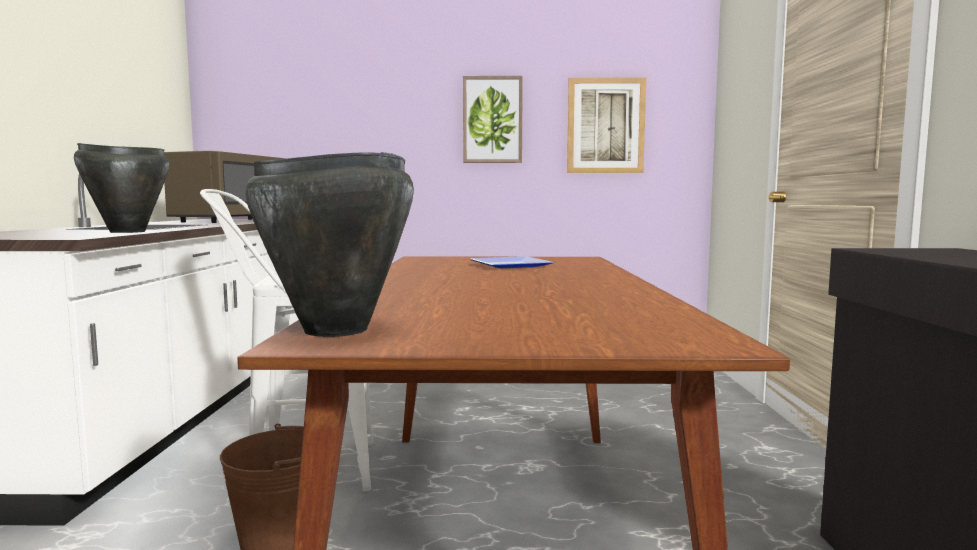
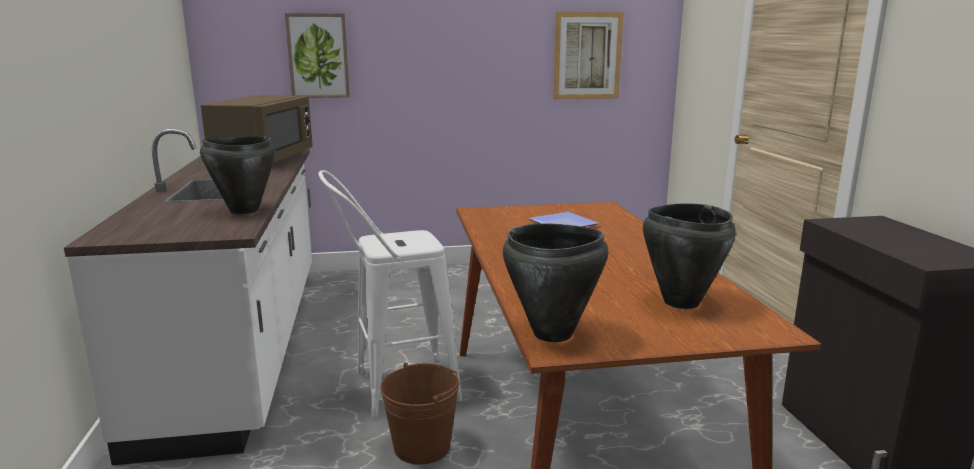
camera: 10 degrees left, 10 degrees up
picture [463,76,523,163] -> picture moved to [285,13,350,98]
none -> black cooking pot [643,203,736,309]

